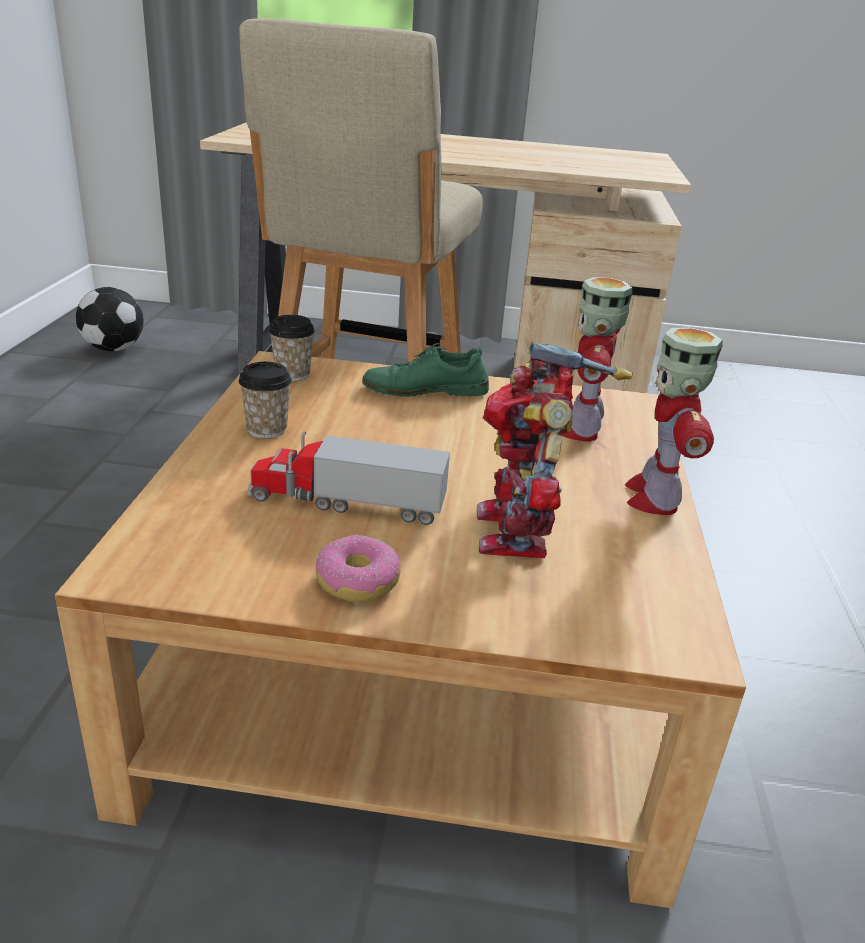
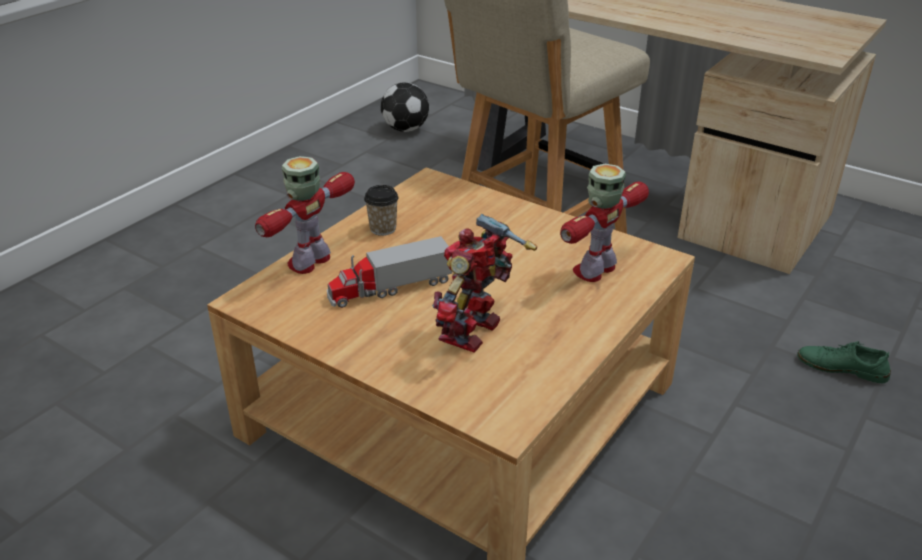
camera: 30 degrees right, 5 degrees up
toy truck [248,431,450,525] -> toy truck turned 60 degrees counterclockwise [327,236,452,308]
cup [269,315,315,382] -> none
donut [316,535,401,603] -> none
green shoe [362,343,489,397] -> green shoe moved to [797,341,891,383]
toy robot [625,327,722,515] -> toy robot moved to [255,156,355,274]

